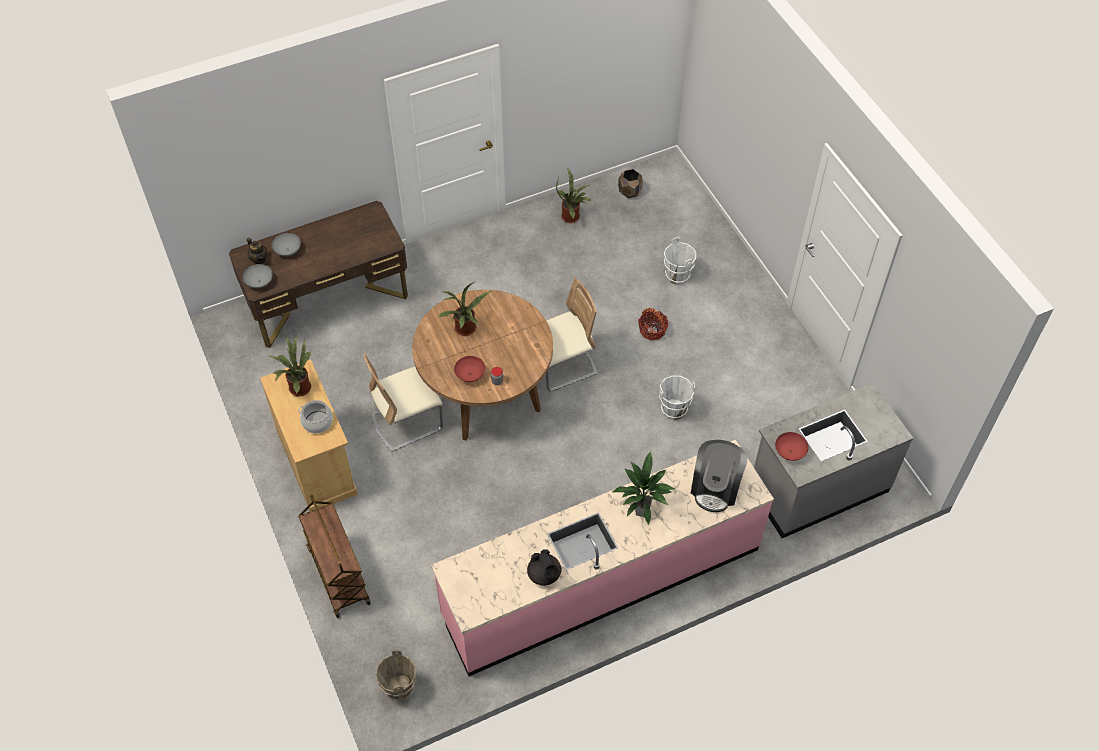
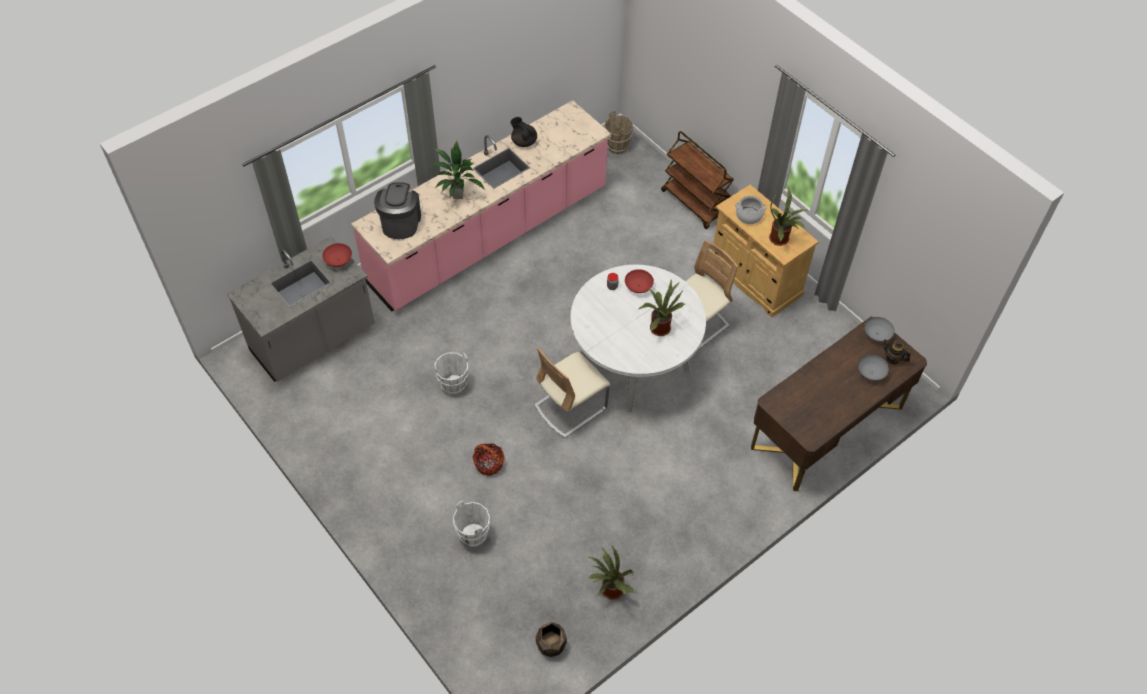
camera: 165 degrees right, 0 degrees up
brown dining table [412,290,553,441] -> white dining table [570,265,706,412]

